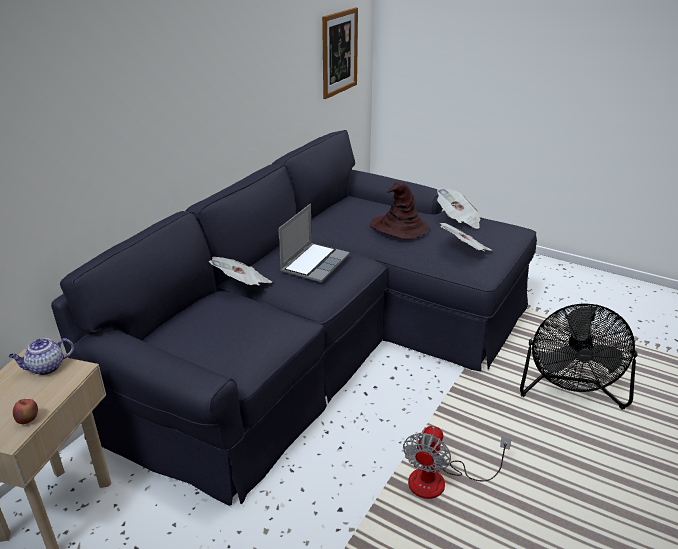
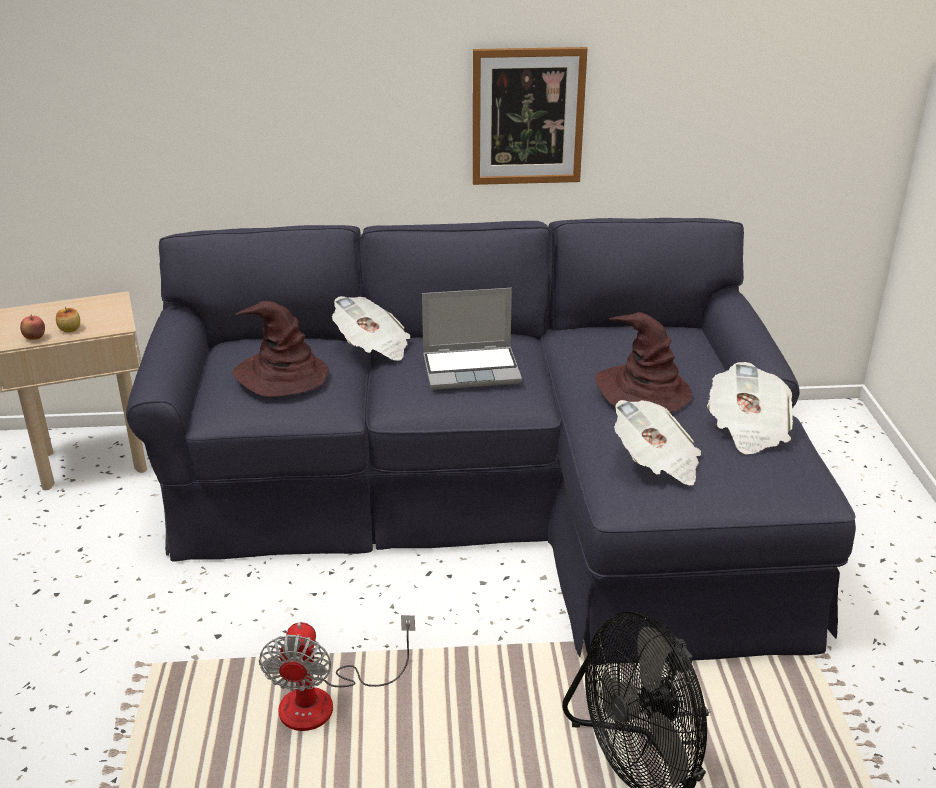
camera: 55 degrees right, 0 degrees up
teapot [9,338,74,375] -> none
picture [322,7,358,99] -> picture moved to [473,47,588,185]
fan [403,426,512,499] -> fan turned 75 degrees counterclockwise [259,615,415,731]
none -> apple [56,307,80,333]
none -> brown hat [233,301,329,397]

